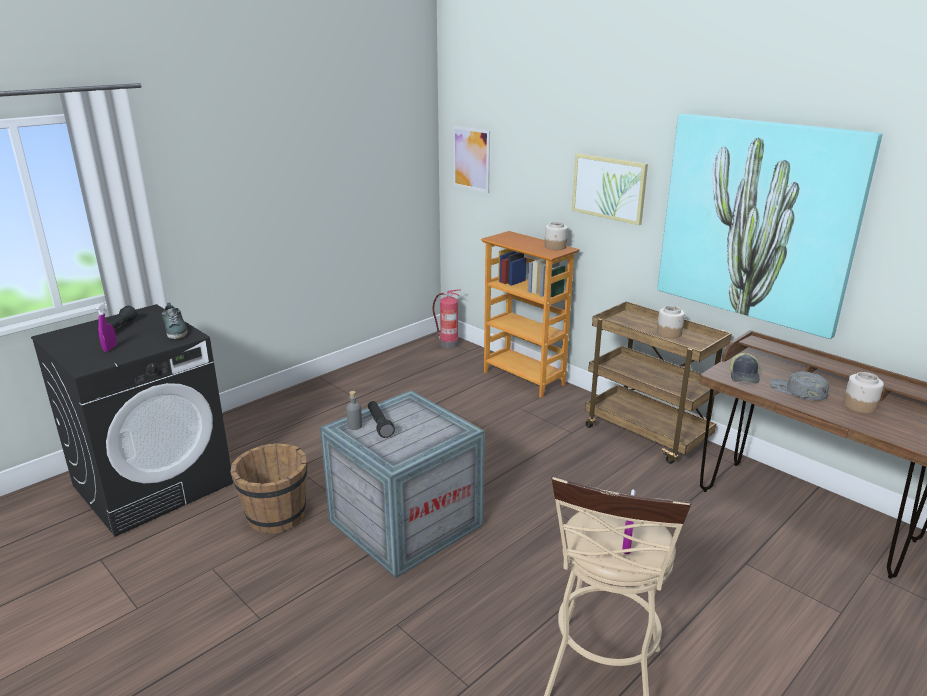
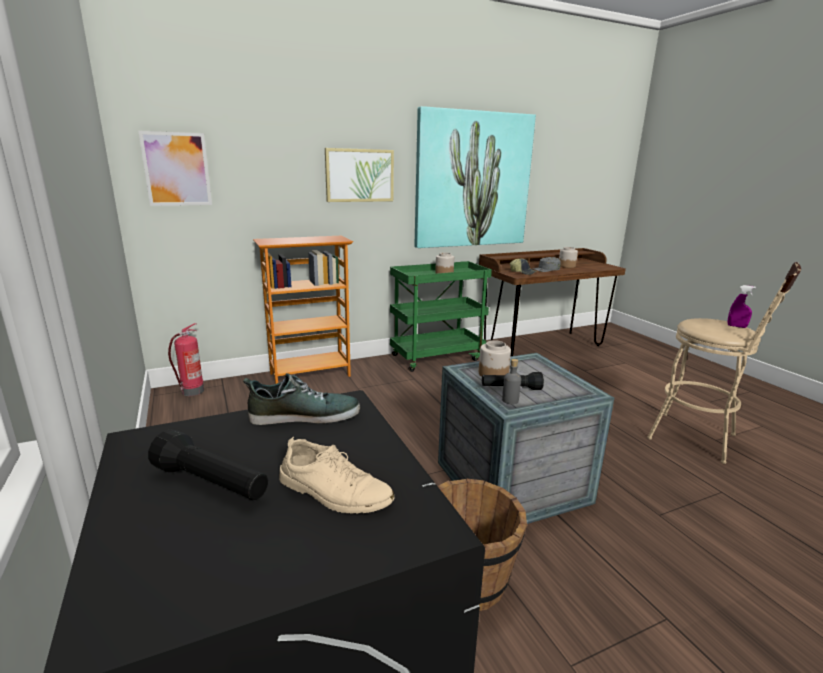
camera: 70 degrees left, 5 degrees down
purple spray bottle [96,302,117,352] -> beige shoe [279,436,394,514]
jar [545,222,568,250] -> jar moved to [479,340,511,377]
brown cart [585,301,732,464] -> green cart [390,261,492,372]

